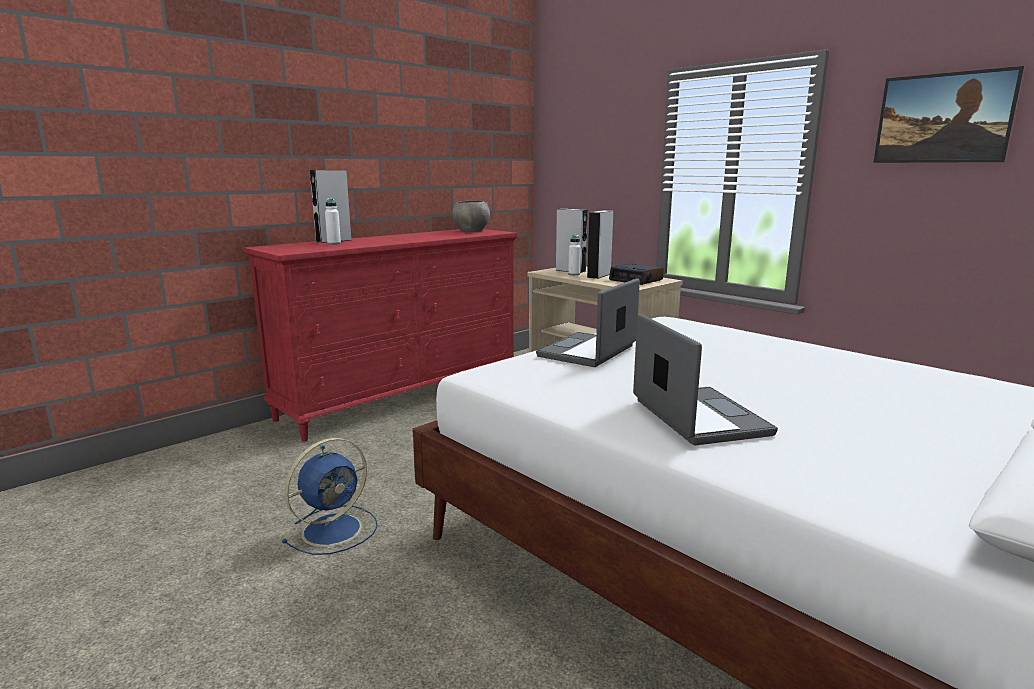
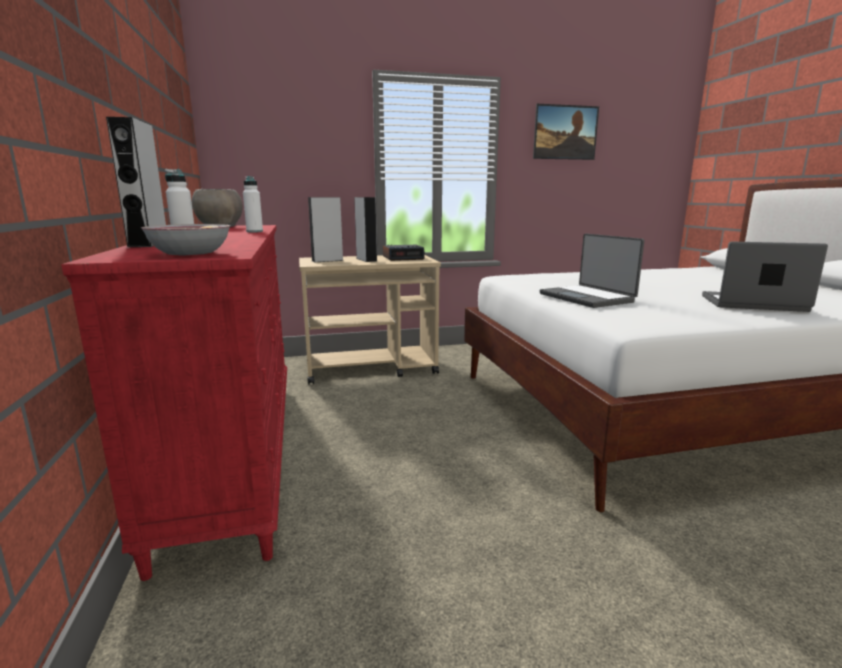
camera: 60 degrees left, 0 degrees up
blue fan [282,438,378,555] -> none
white bottle [568,235,581,275] -> white bottle moved to [243,176,263,233]
none -> bowl [141,224,230,256]

